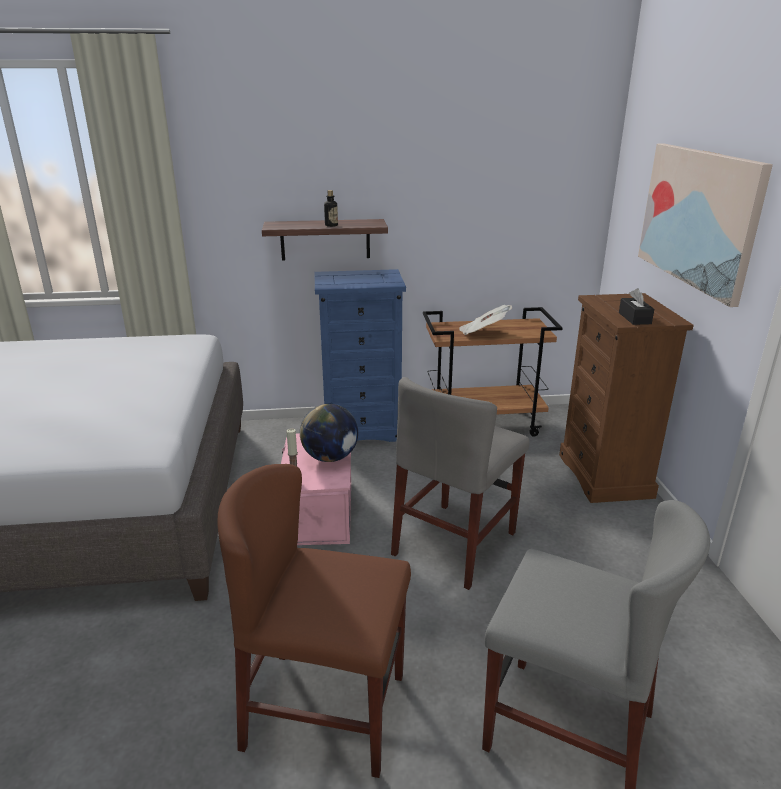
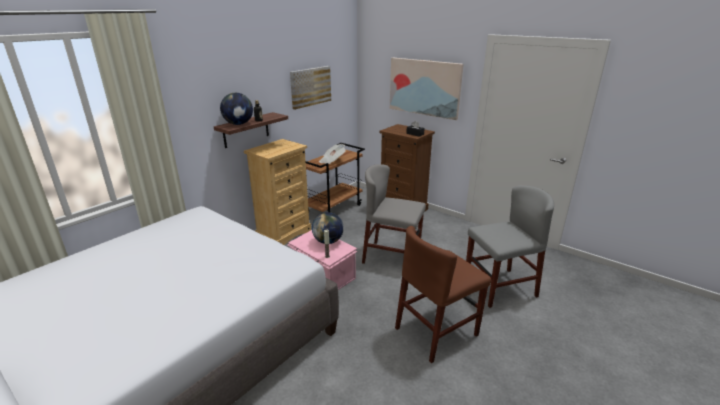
camera: 45 degrees left, 0 degrees up
blue dresser [314,269,406,442] -> beige dresser [244,139,311,245]
grey chair [391,377,530,590] -> grey chair turned 120 degrees clockwise [362,164,426,264]
none -> globe [220,93,253,125]
none -> picture [290,66,331,110]

